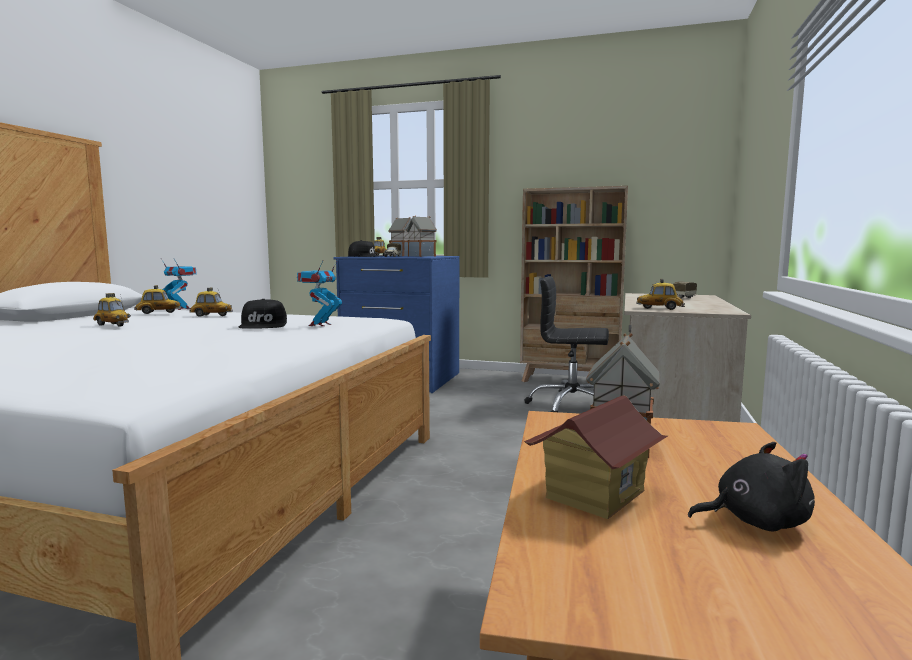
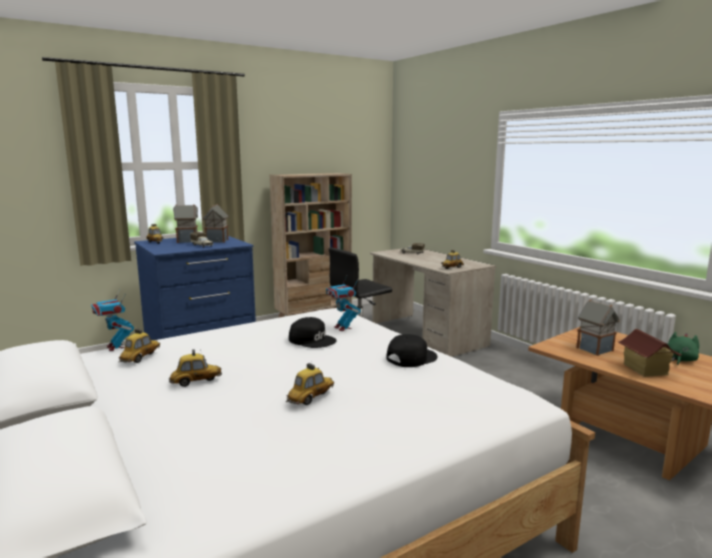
camera: 50 degrees left, 5 degrees up
toy robot [161,259,197,310] -> toy robot turned 105 degrees counterclockwise [91,289,134,351]
toy car [190,287,233,317] -> toy car moved to [286,363,334,405]
black cap [348,240,384,257] -> black cap moved to [386,334,437,367]
black plush toy [688,442,815,531] -> green plush toy [668,332,699,365]

